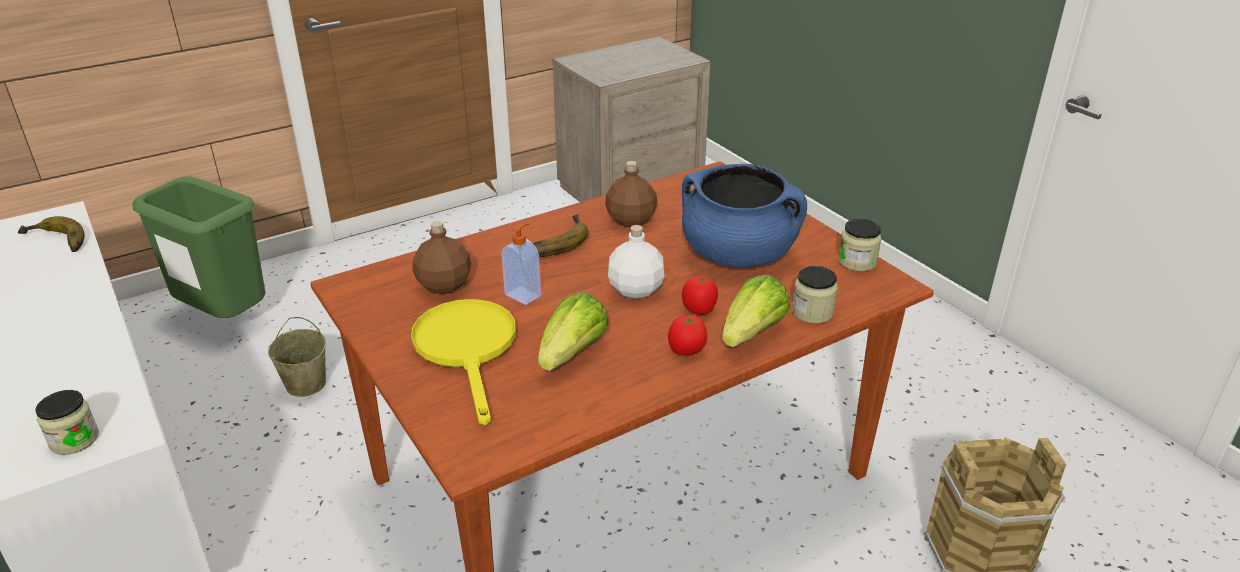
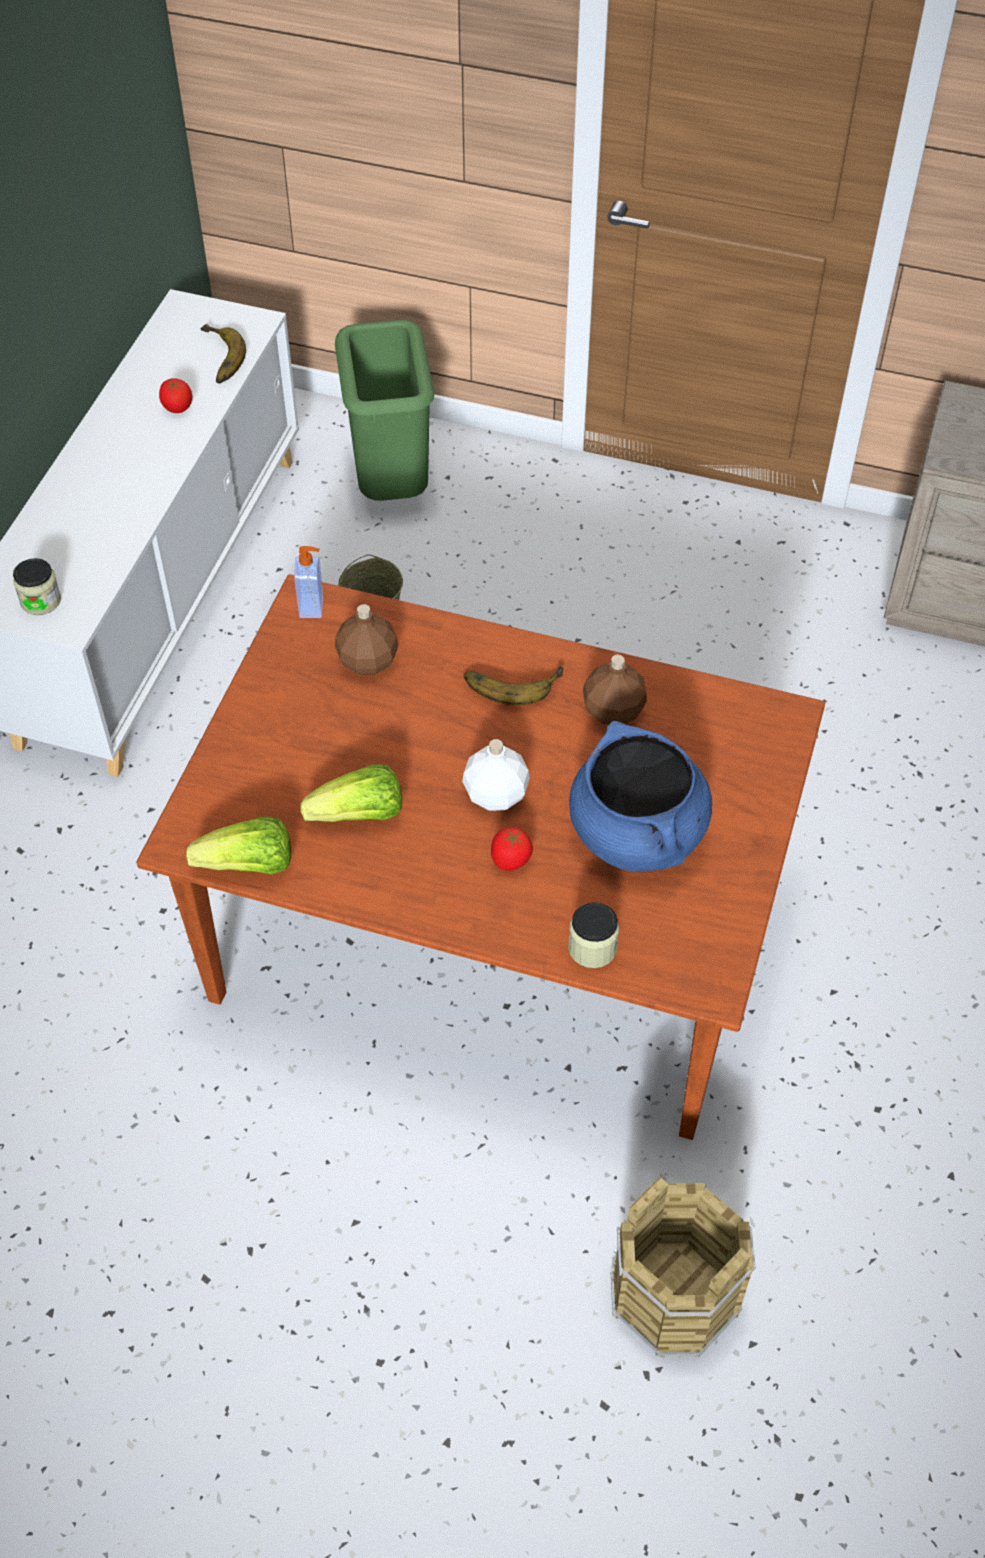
camera: 50 degrees right, 20 degrees up
yellow frying pan [411,299,516,425] -> none
soap dispenser [501,223,541,305] -> soap dispenser moved to [294,546,323,618]
tomato [668,315,707,356] -> tomato moved to [159,378,192,413]
lettuce [722,274,790,347] -> lettuce moved to [186,816,291,874]
jar [838,219,881,272] -> none

